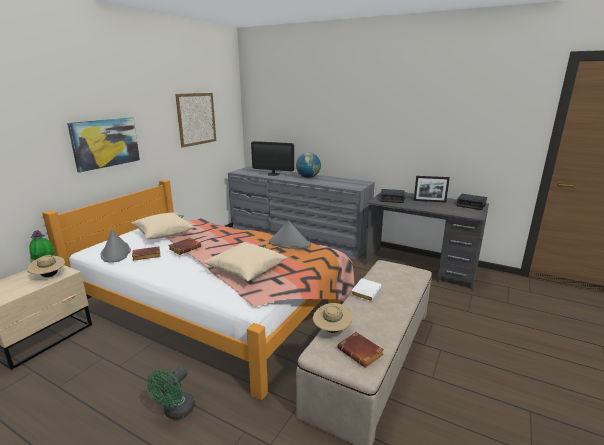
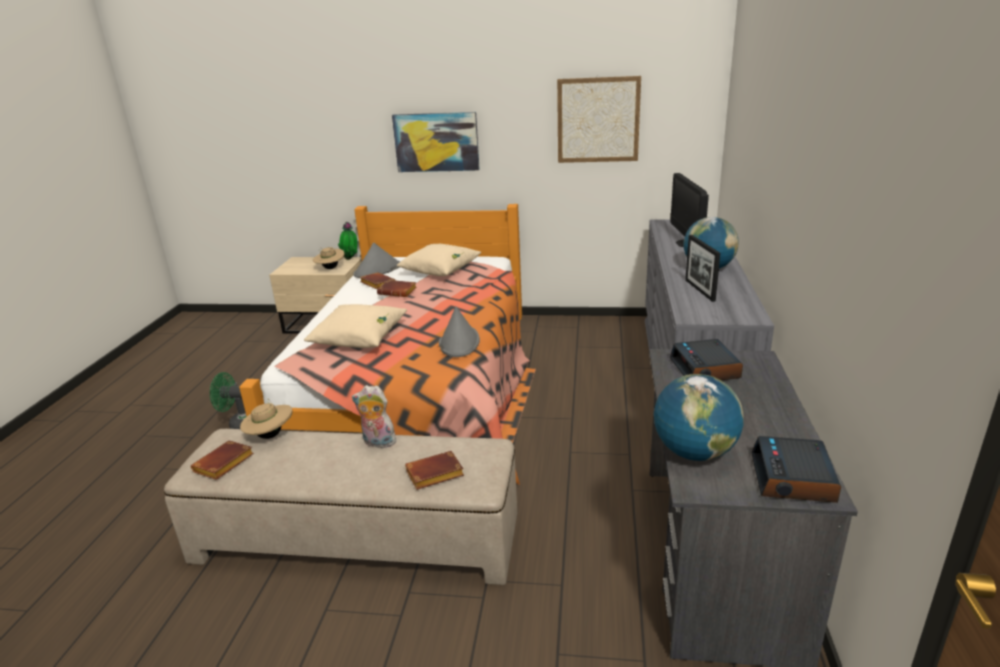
camera: 70 degrees right, 5 degrees up
white book [351,278,382,301] -> plush toy [352,385,396,448]
picture frame [414,176,450,202] -> picture frame moved to [685,235,720,302]
none -> brown book [405,451,464,490]
none -> globe [654,374,744,461]

